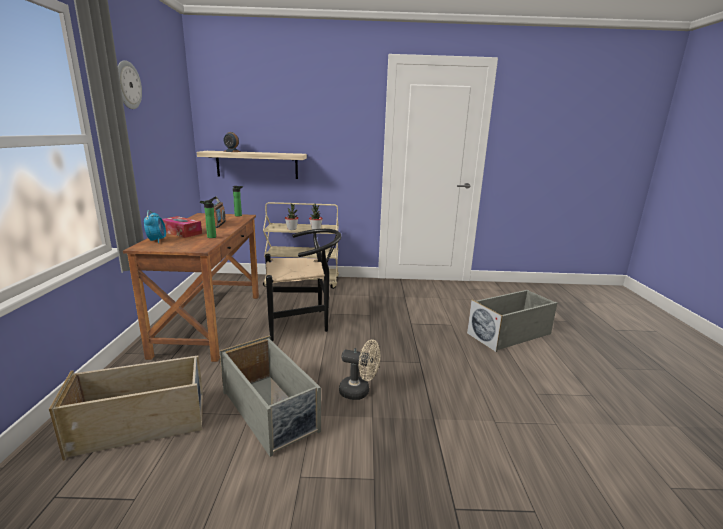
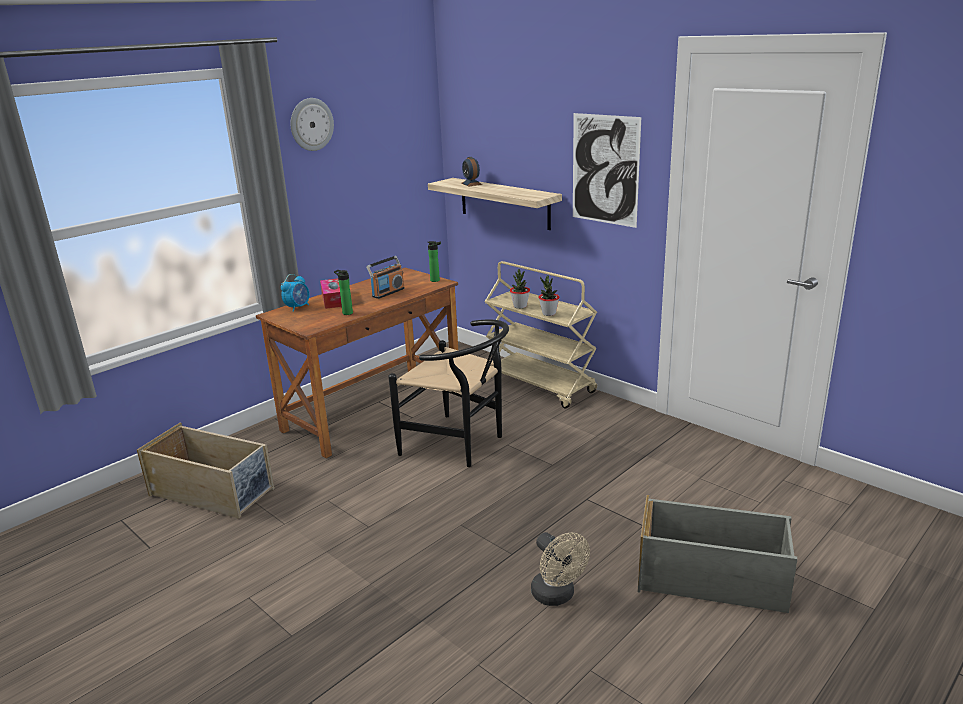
camera: 45 degrees right, 5 degrees up
grey storage box [219,335,321,457] -> none
beige fan [339,340,380,400] -> beige fan moved to [531,532,590,606]
none -> picture [573,113,641,228]

